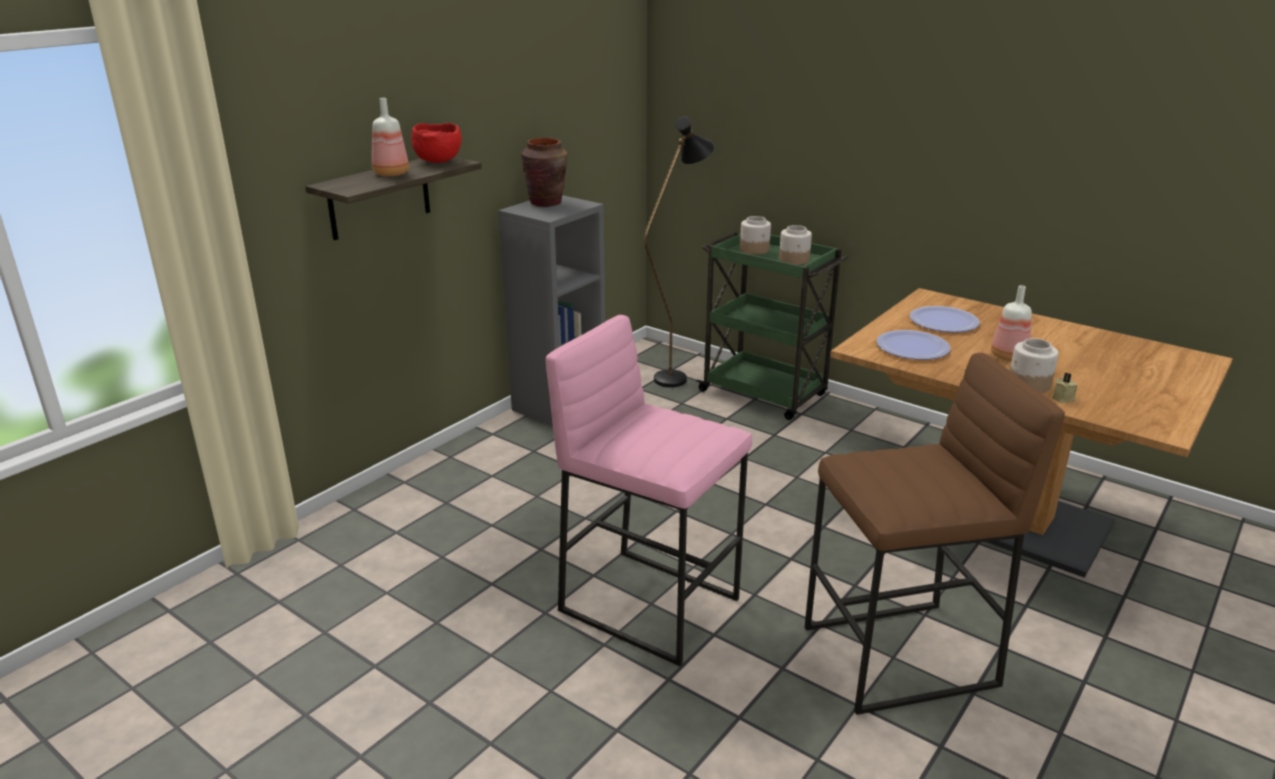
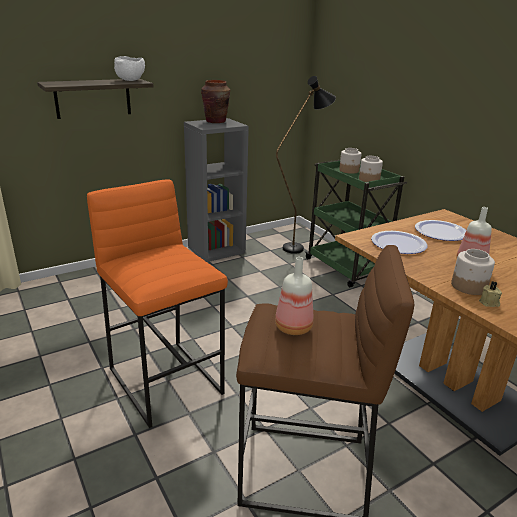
camera: 20 degrees right, 0 degrees up
bottle [372,98,409,176] -> bottle moved to [275,257,314,335]
red bowl [411,123,462,163] -> white bowl [114,56,145,81]
pink stool [546,315,753,666] -> orange stool [87,179,228,428]

